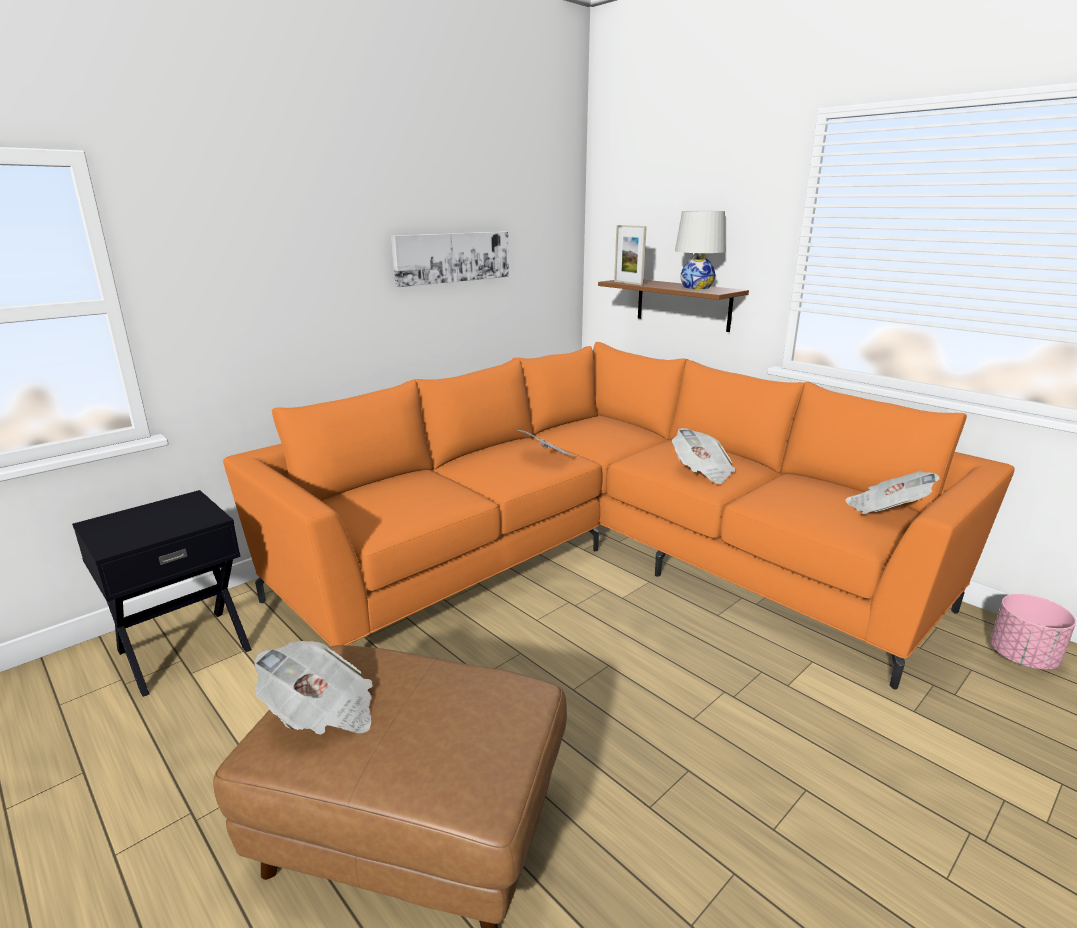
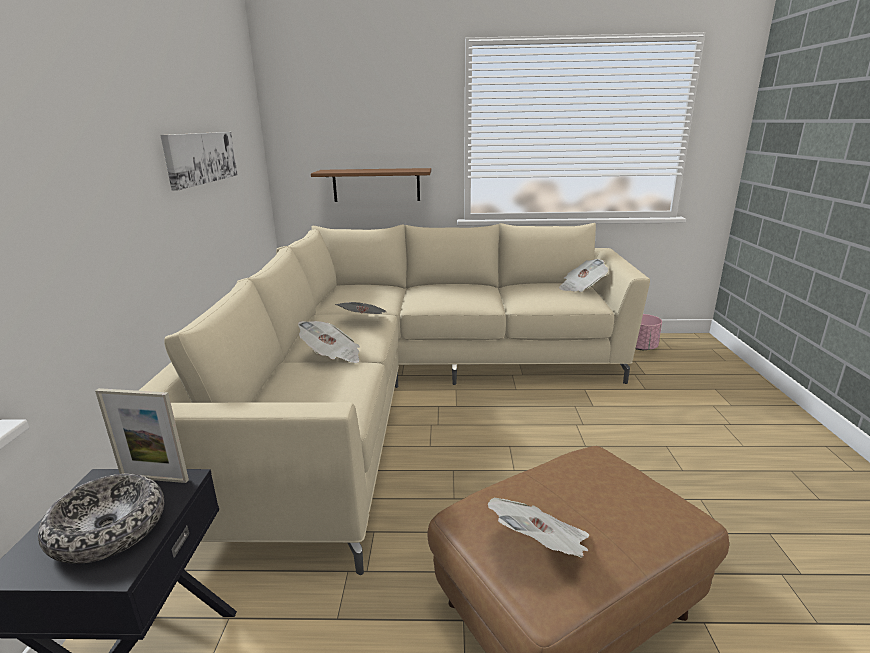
camera: 45 degrees left, 0 degrees up
orange sofa [223,342,1015,689] -> beige sofa [139,223,650,575]
picture frame [614,225,647,285] -> picture frame moved to [95,388,189,483]
newspaper [672,428,736,484] -> newspaper moved to [298,321,359,363]
white table lamp [675,211,725,289] -> none
none -> bowl [38,473,164,564]

